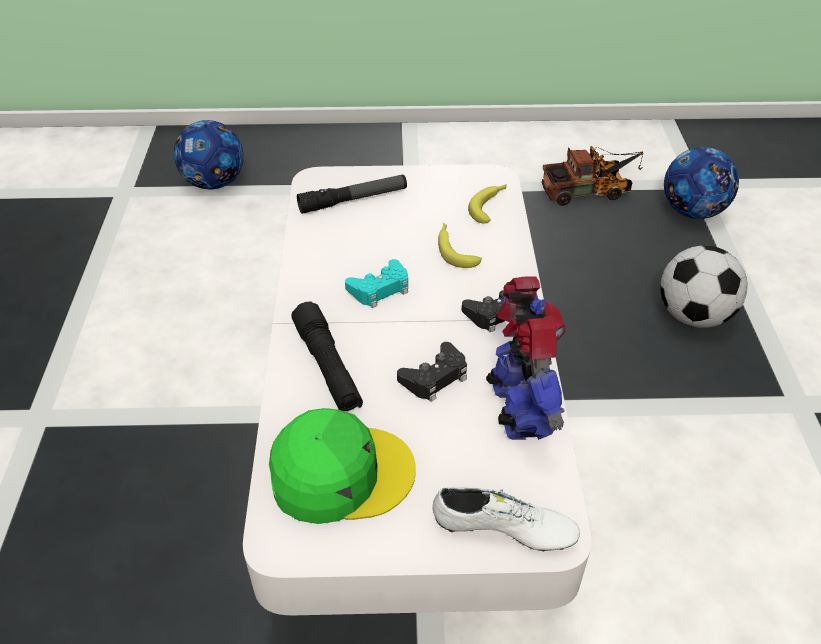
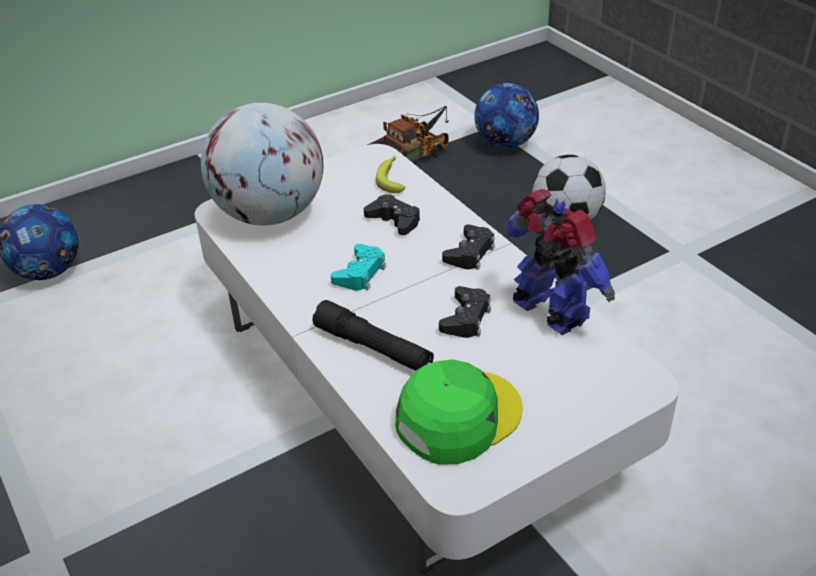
camera: 30 degrees left, 5 degrees down
flashlight [297,175,407,214] -> globe [201,103,324,226]
white shoe [433,487,580,552] -> none
banana [438,223,482,268] -> black game controller [364,194,420,235]

